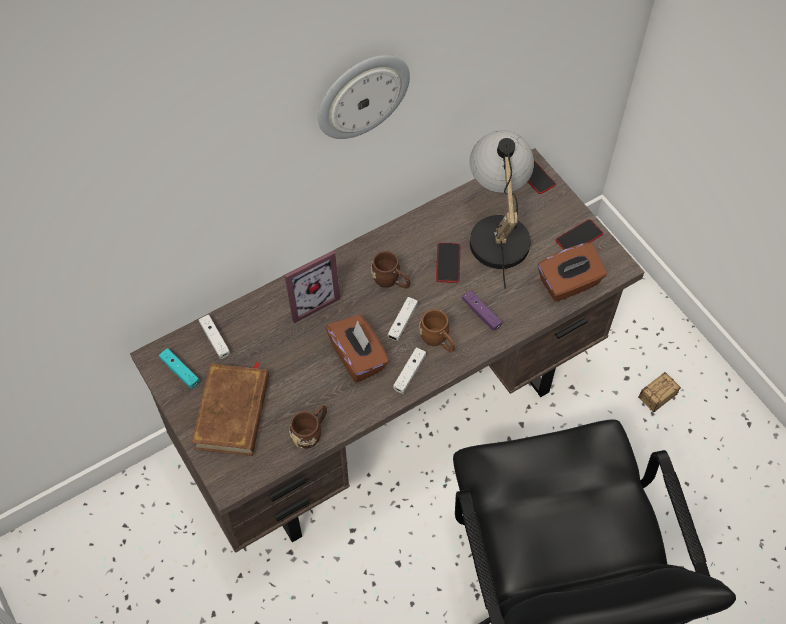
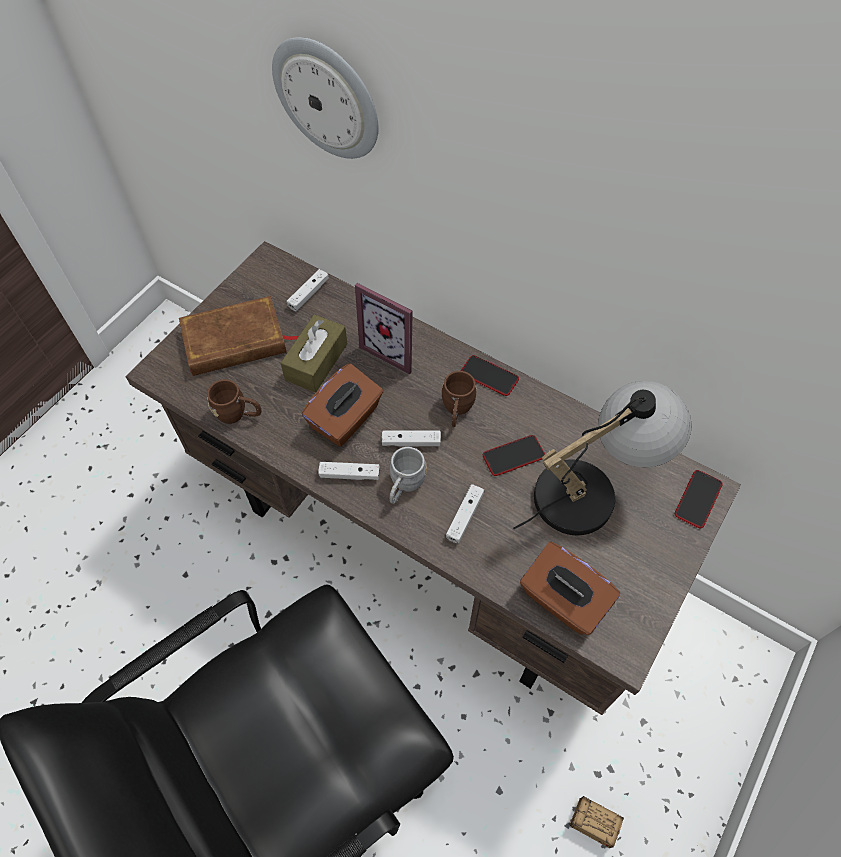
camera: 65 degrees right, 0 degrees up
turquoise game controller [159,348,200,389] -> none
wall clock [318,55,410,139] -> wall clock moved to [272,37,378,159]
brown mug [419,309,455,352] -> grey mug [390,447,427,504]
purple game controller [462,290,502,331] -> white game controller [446,484,484,543]
phone [556,219,603,250] -> phone moved to [461,355,519,396]
none -> brown tissue box [281,314,347,393]

